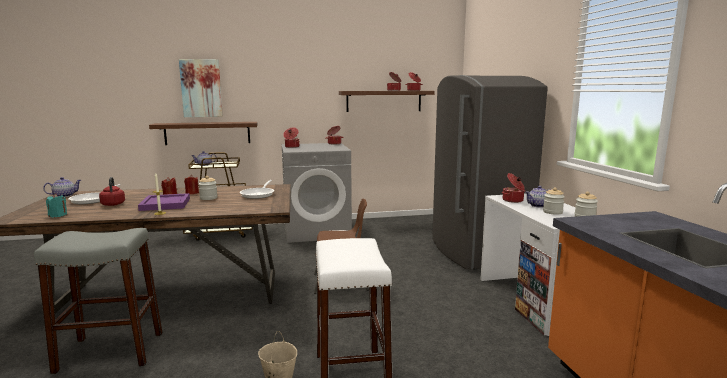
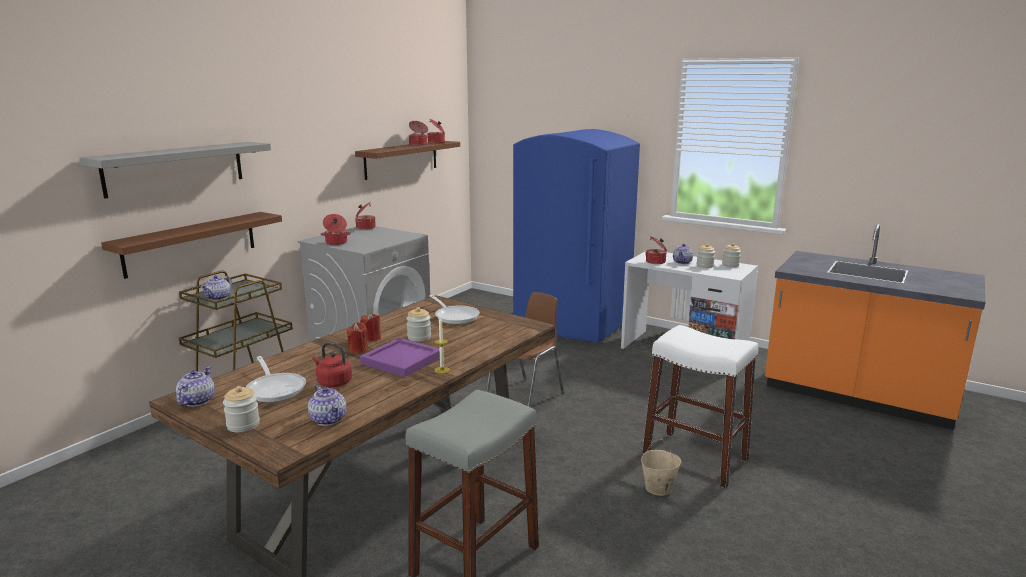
camera: 45 degrees left, 5 degrees up
turquoise candle [46,194,67,217] -> teapot [308,385,346,426]
picture [179,59,223,117] -> grey shelf [80,142,271,199]
grey fridge [432,75,548,270] -> blue fridge [513,129,640,343]
none -> jar [223,386,260,432]

